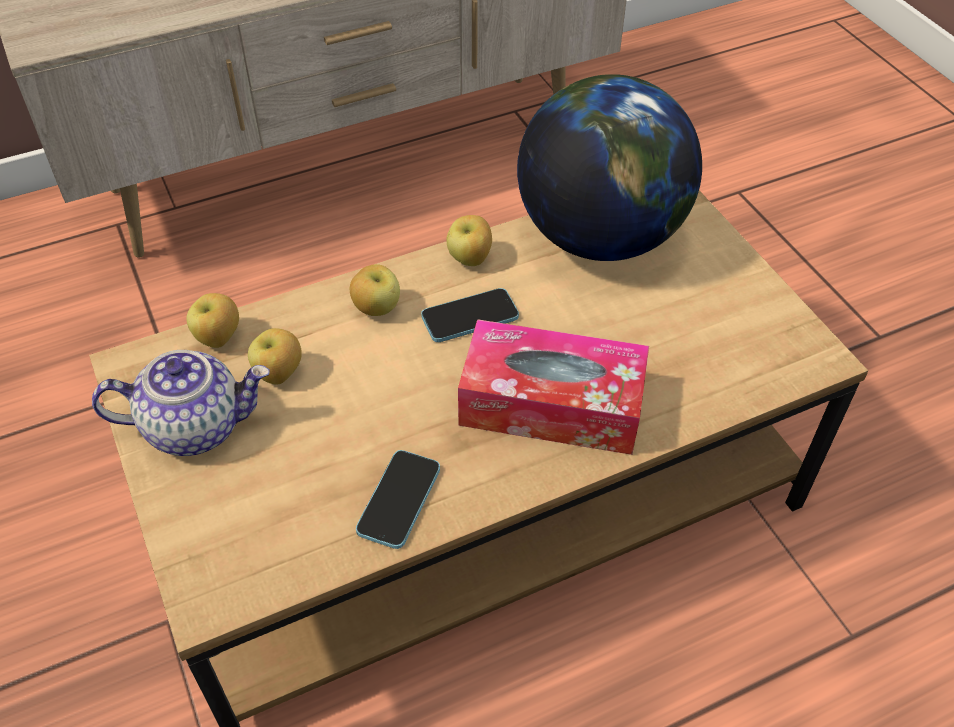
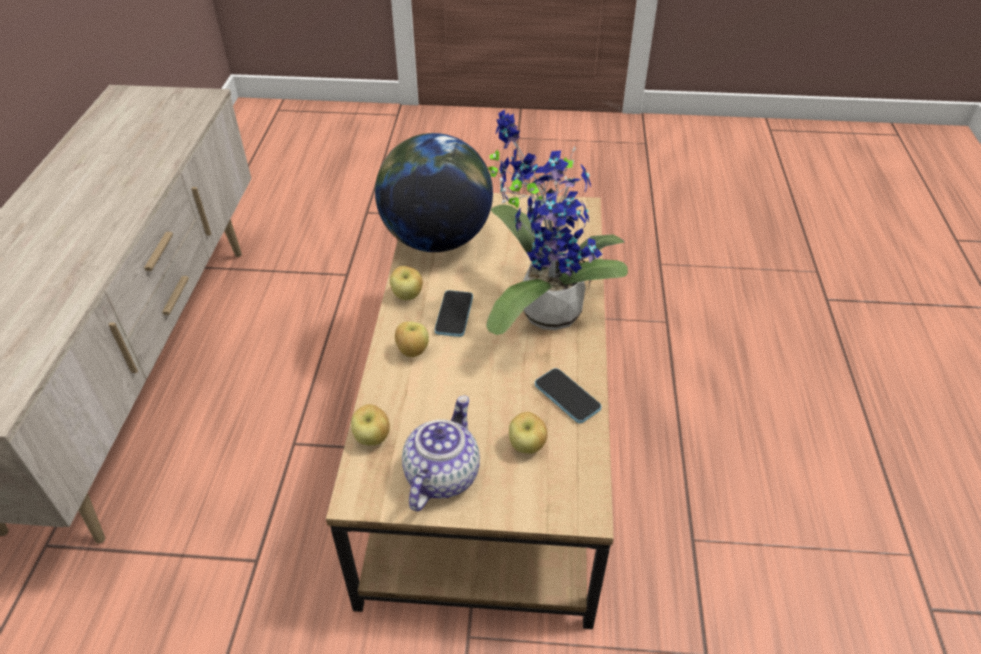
camera: 60 degrees left, 5 degrees down
apple [248,328,302,384] -> apple moved to [509,412,547,454]
tissue box [458,319,649,455] -> potted plant [486,110,628,335]

